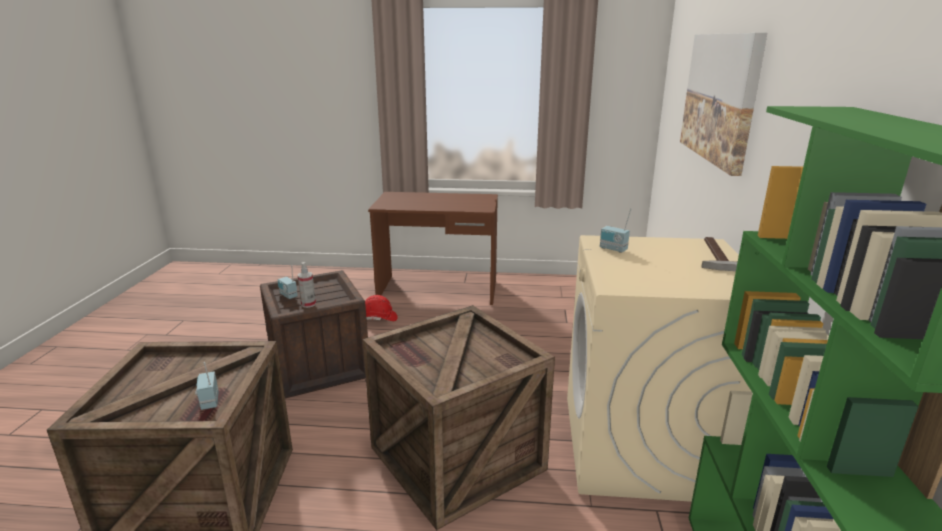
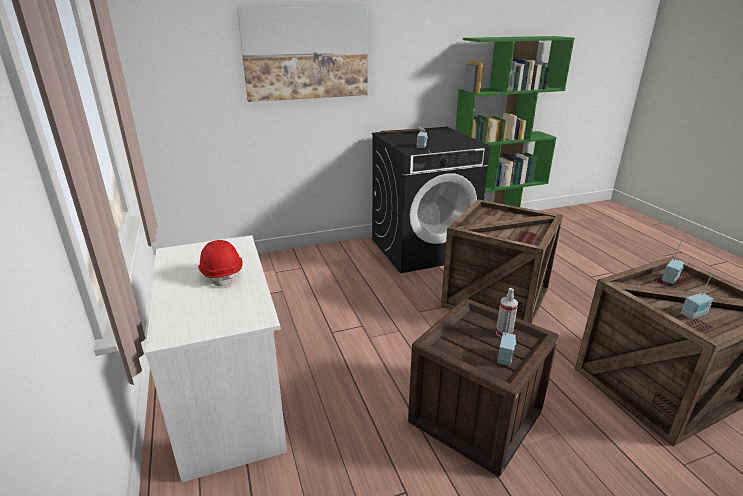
camera: 115 degrees left, 5 degrees up
red hard hat [365,295,398,321] -> red hard hat moved to [198,240,243,287]
brown desk [368,192,498,305] -> white desk [145,235,287,483]
beige washing machine [567,235,752,502] -> black washing machine [372,127,490,273]
none -> radio [681,274,713,319]

